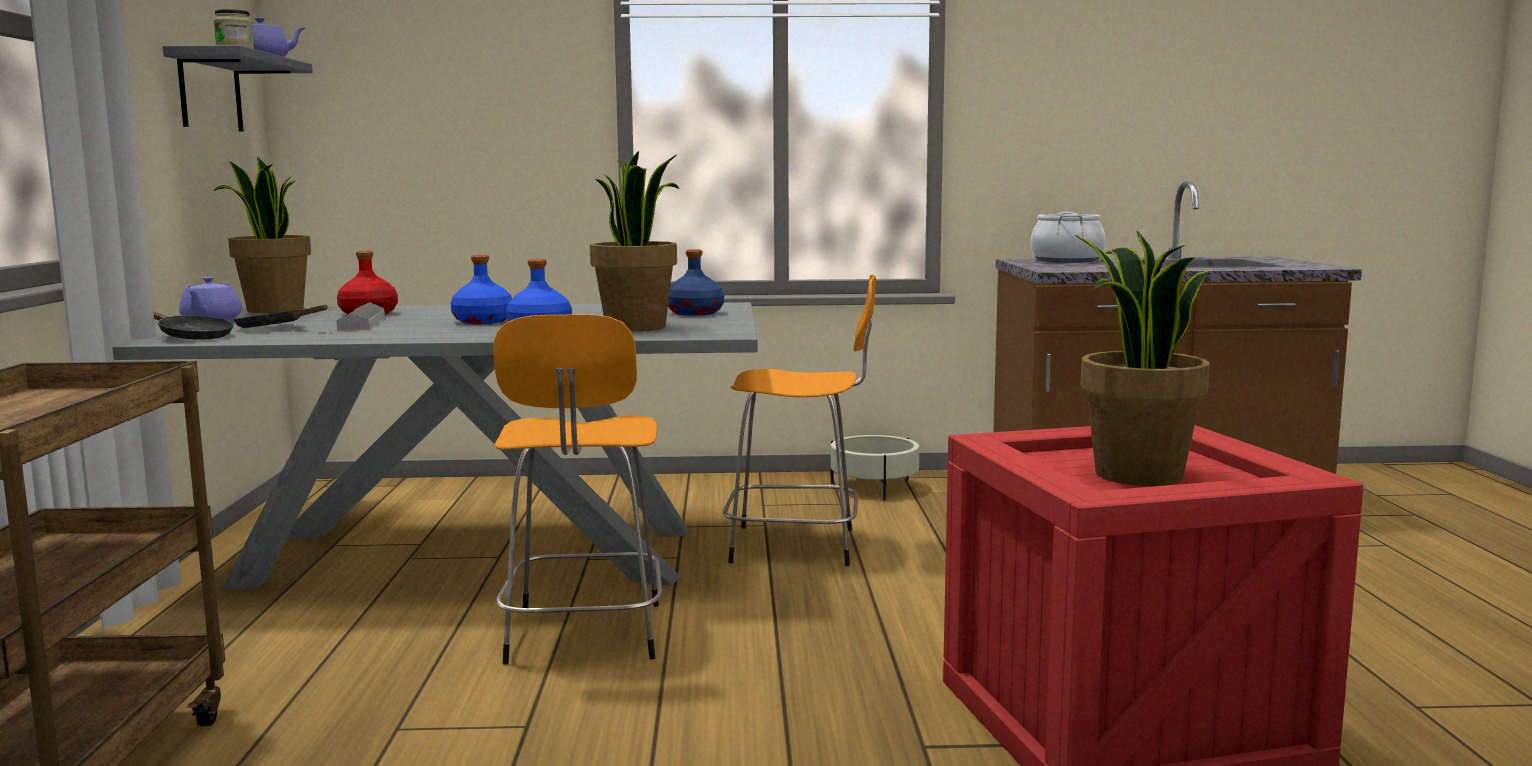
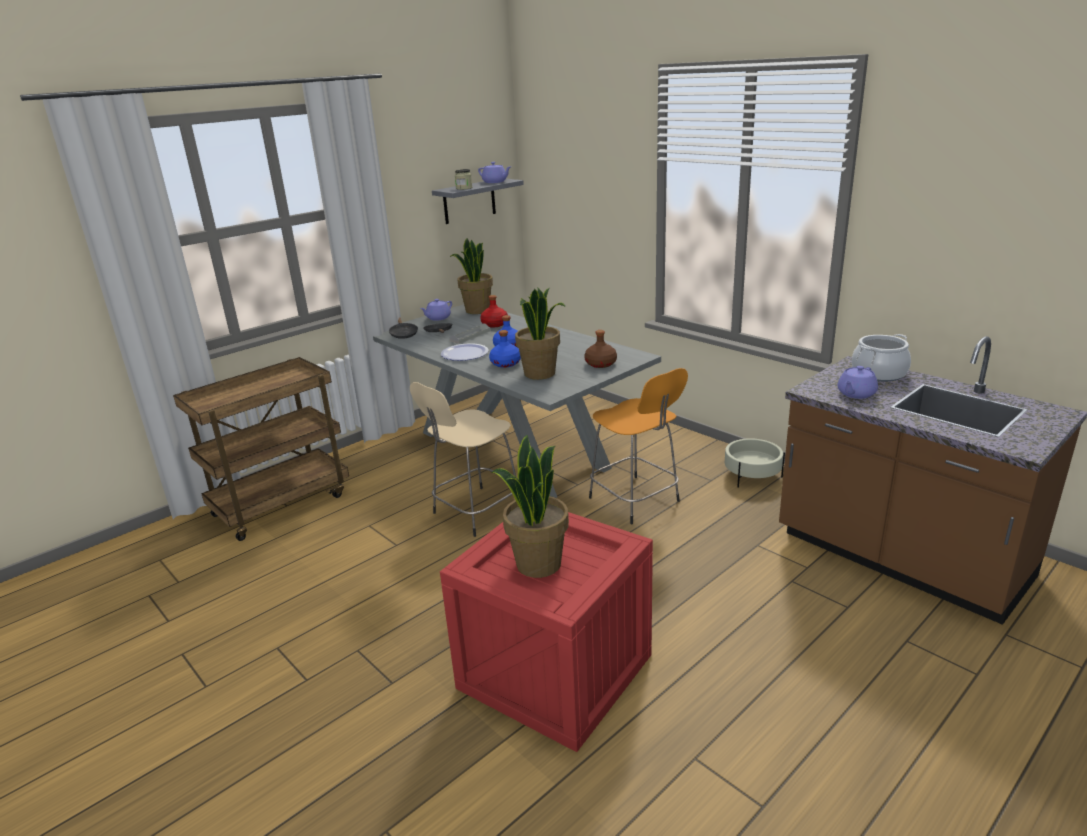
camera: 50 degrees right, 15 degrees up
orange stool [493,314,663,665] -> beige stool [410,382,516,537]
blue bottle [668,249,724,316] -> brown bottle [584,330,617,368]
none -> plate [441,343,489,361]
none -> purple teapot [838,366,878,399]

